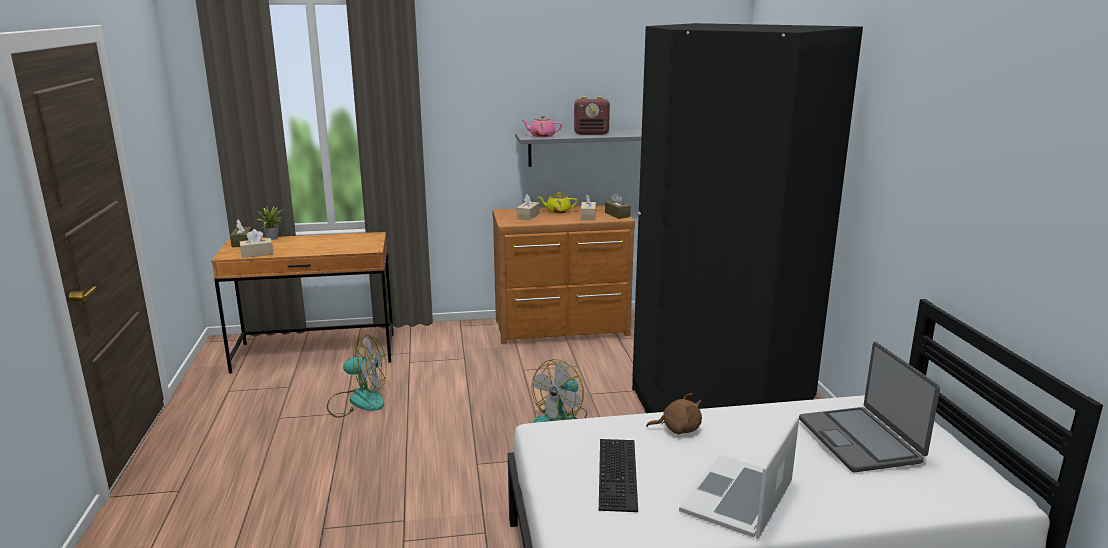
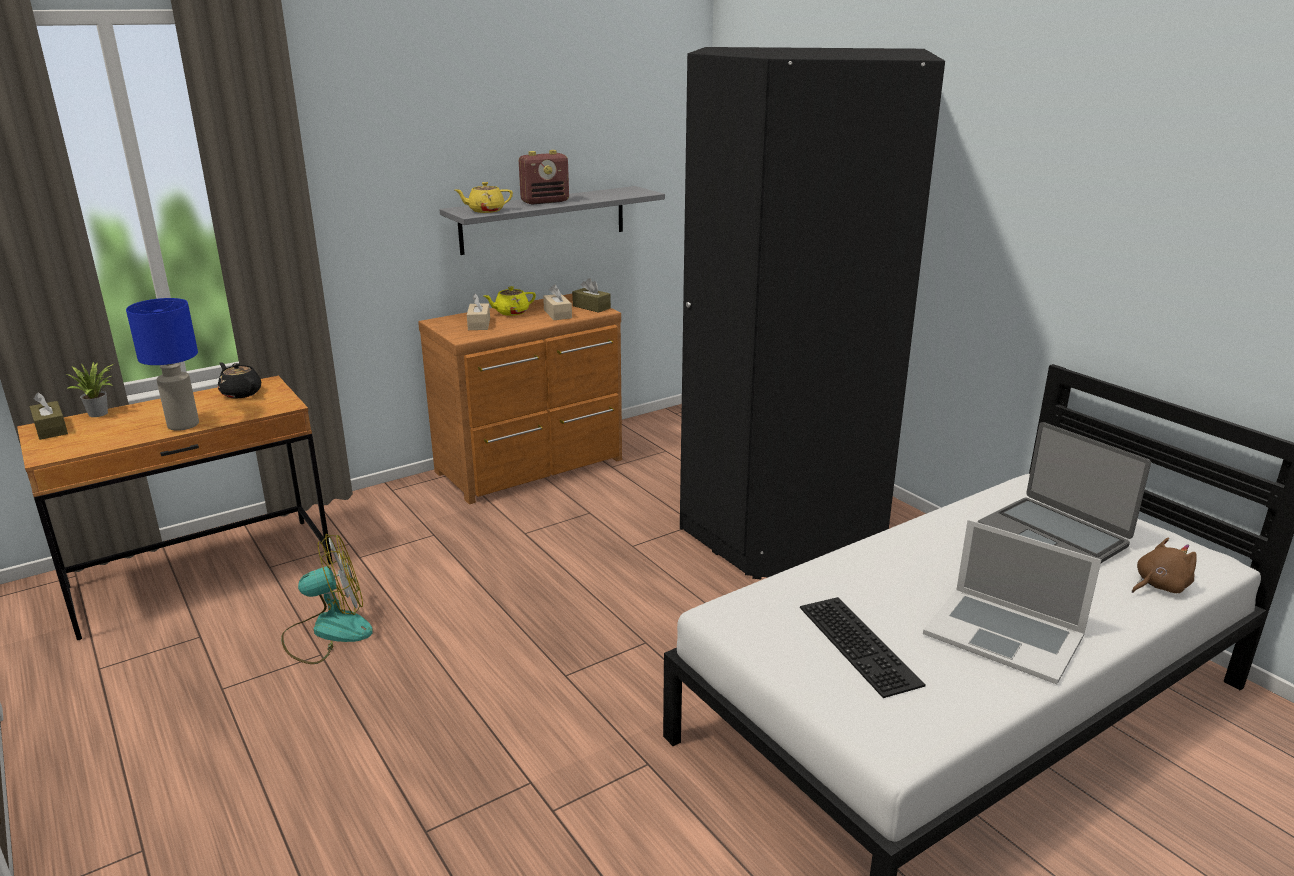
camera: 25 degrees left, 5 degrees up
beige tissue box [240,229,273,258] -> none
pink teapot [522,116,562,137] -> yellow teapot [455,182,513,213]
fan [531,359,587,423] -> none
brown plush toy [646,393,702,434] -> brown plush toy moved to [1132,538,1197,593]
laptop [679,416,799,539] -> laptop turned 60 degrees counterclockwise [923,520,1101,684]
none -> blue table lamp [126,298,199,431]
none -> black teapot [218,362,261,399]

